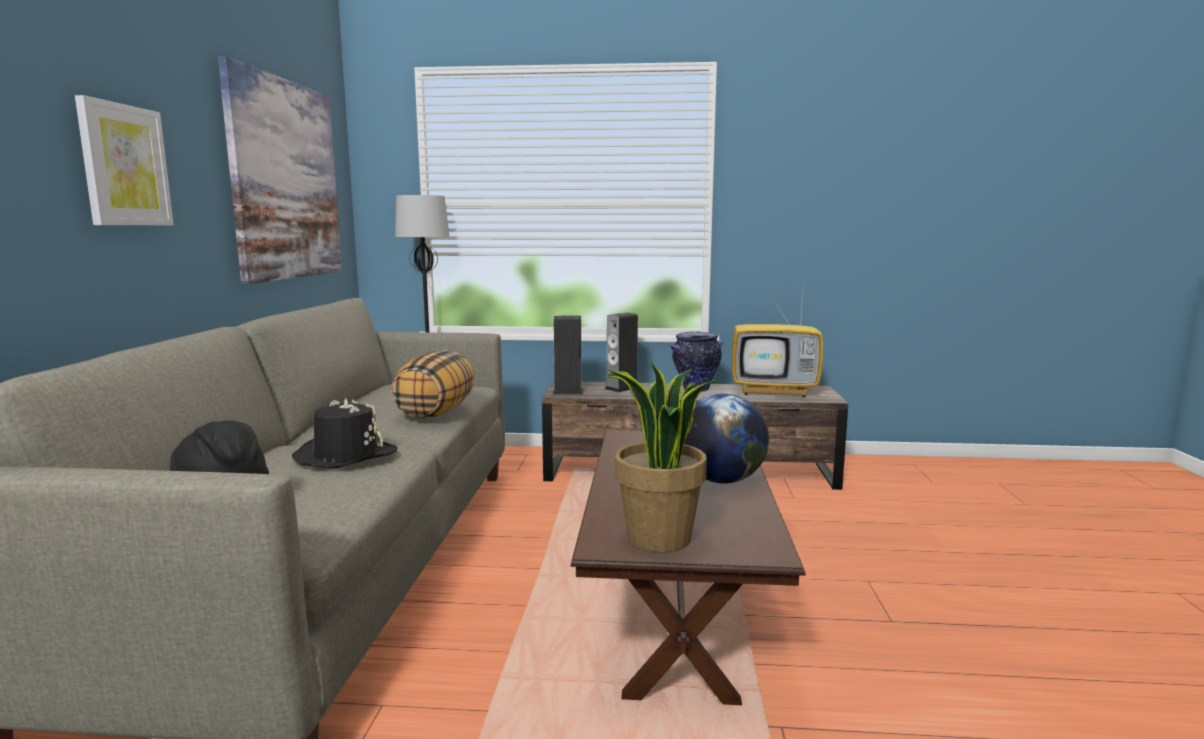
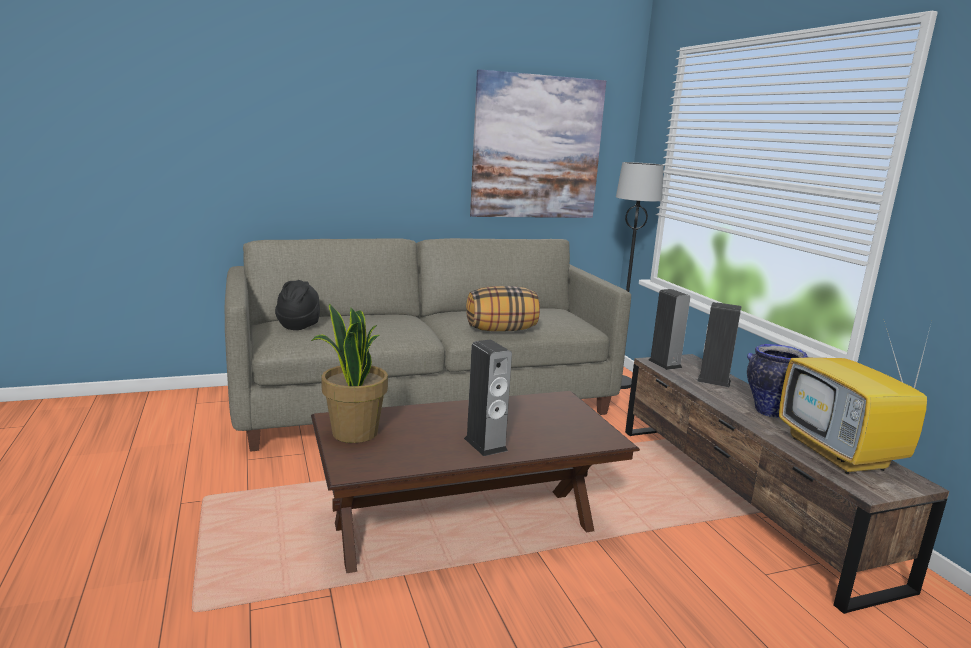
camera: 65 degrees right, 5 degrees up
picture [75,95,174,225] -> none
black hat [292,398,397,469] -> none
globe [684,393,769,484] -> speaker [464,340,512,456]

